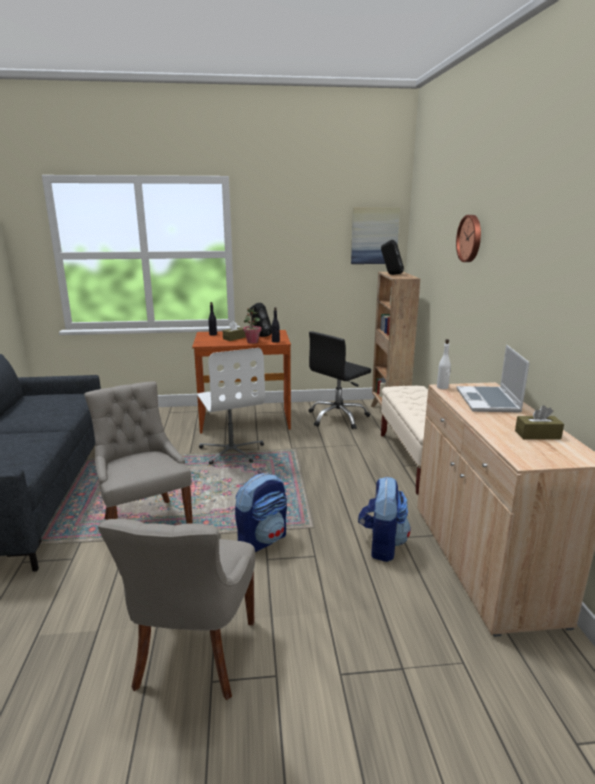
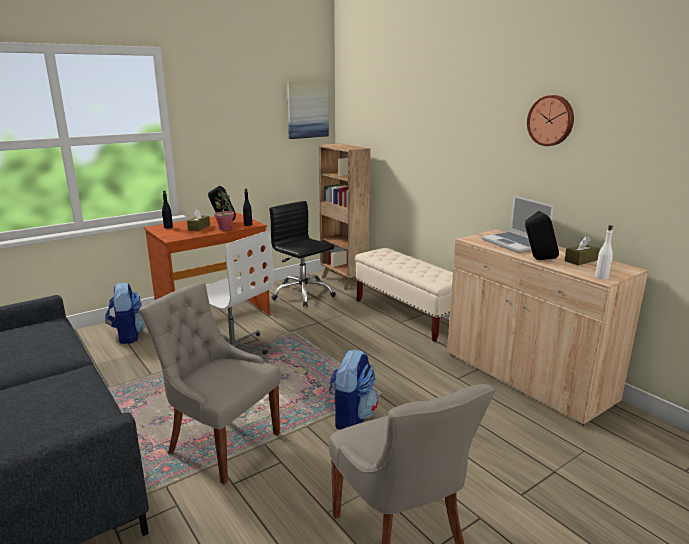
camera: 30 degrees left, 0 degrees up
black office chair [309,331,371,429] -> black office chair turned 120 degrees clockwise [269,201,336,307]
backpack [358,477,410,562] -> backpack moved to [105,282,146,344]
black speaker [381,240,404,275] -> black speaker moved to [525,211,559,260]
white bottle [437,339,451,389] -> white bottle moved to [595,225,613,280]
wall clock [456,215,481,262] -> wall clock moved to [527,95,574,146]

